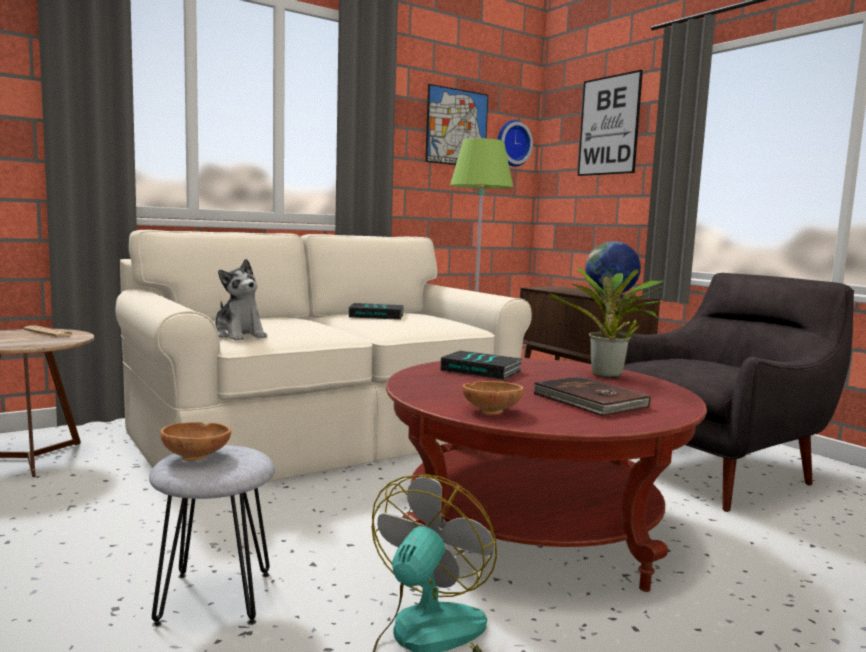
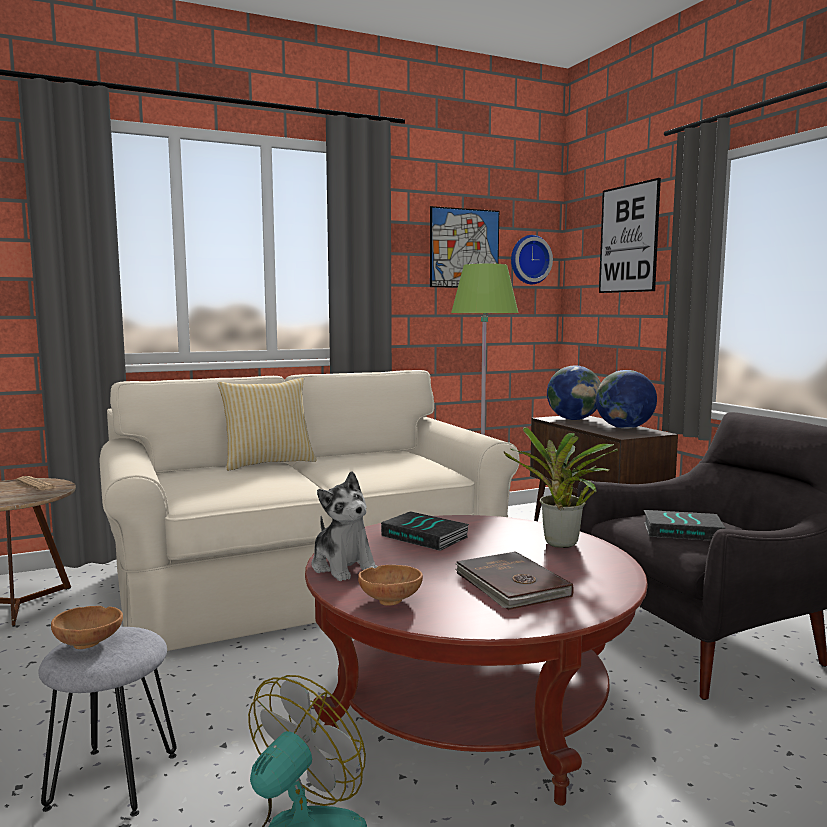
camera: 10 degrees right, 0 degrees up
plush toy [215,259,267,340] -> plush toy moved to [312,471,378,581]
book [349,303,405,320] -> book moved to [644,510,725,541]
none -> pillow [218,378,317,471]
none -> globe [547,366,601,420]

